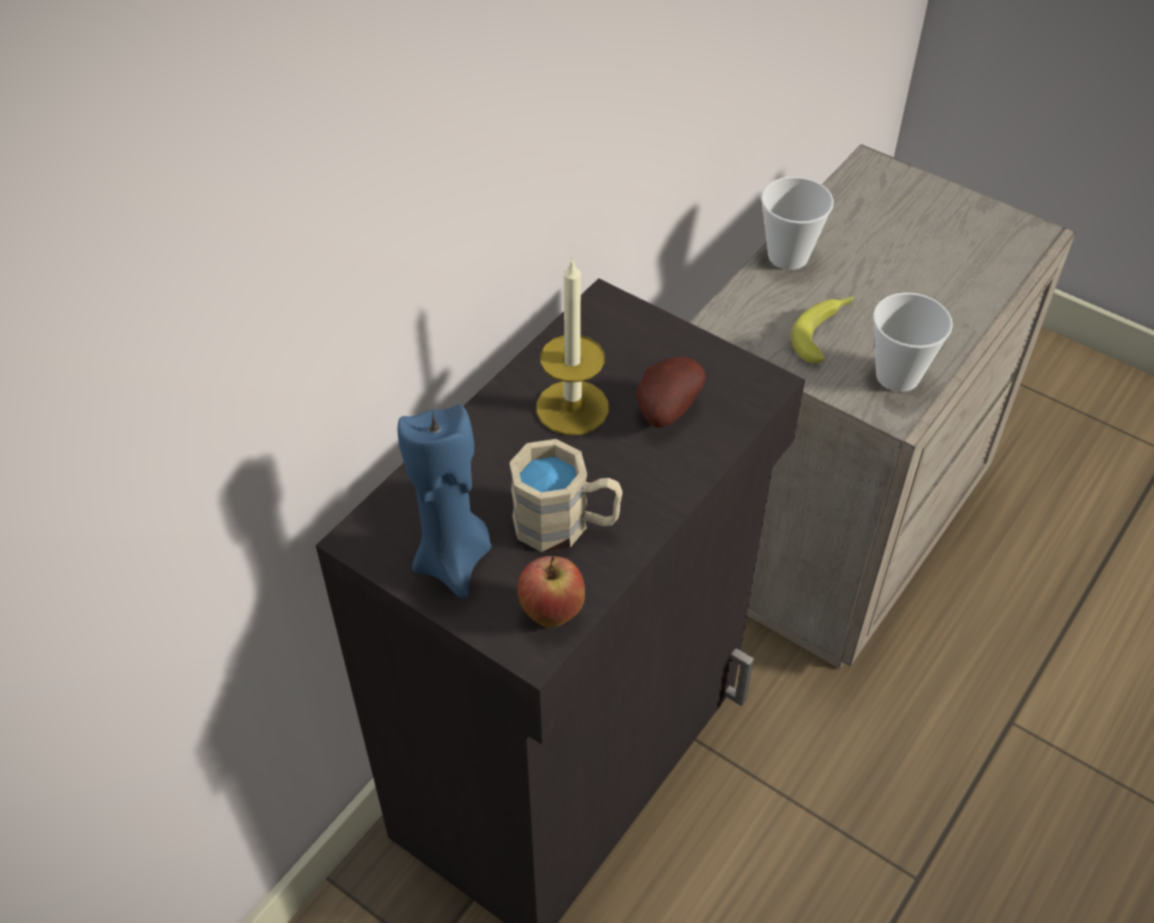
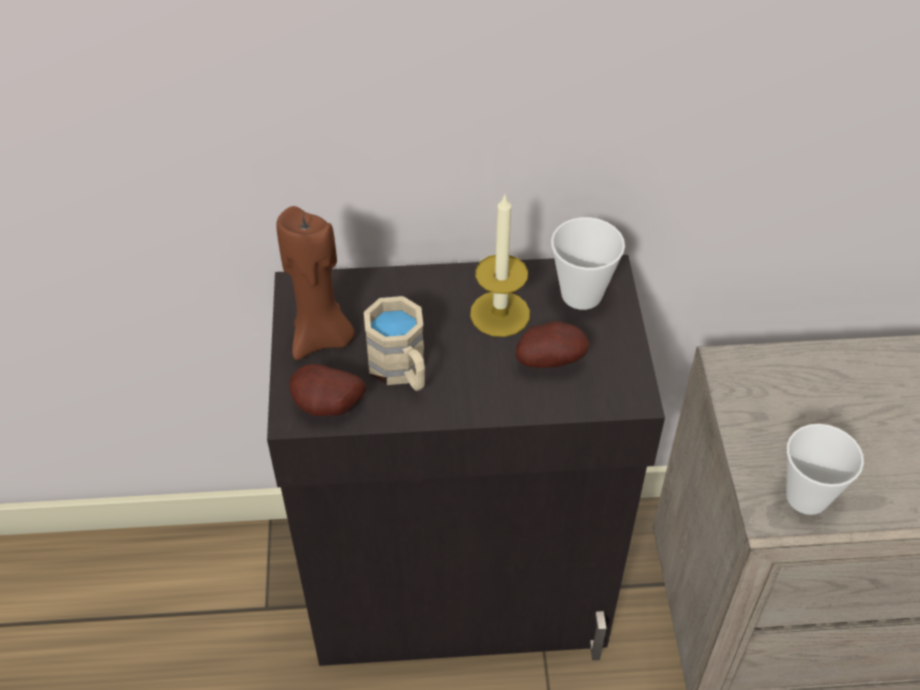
camera: 50 degrees right, 0 degrees up
blue candle [398,405,492,599] -> brown candle [276,206,355,360]
apple [518,556,585,627] -> potato [289,364,366,416]
cup [761,176,834,270] -> cup moved to [551,217,625,310]
banana [790,296,853,364] -> none

